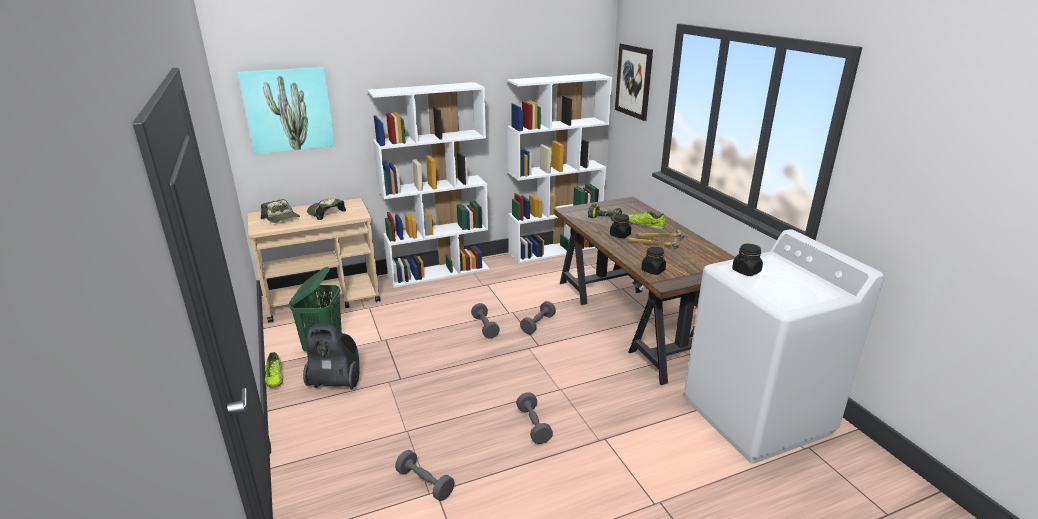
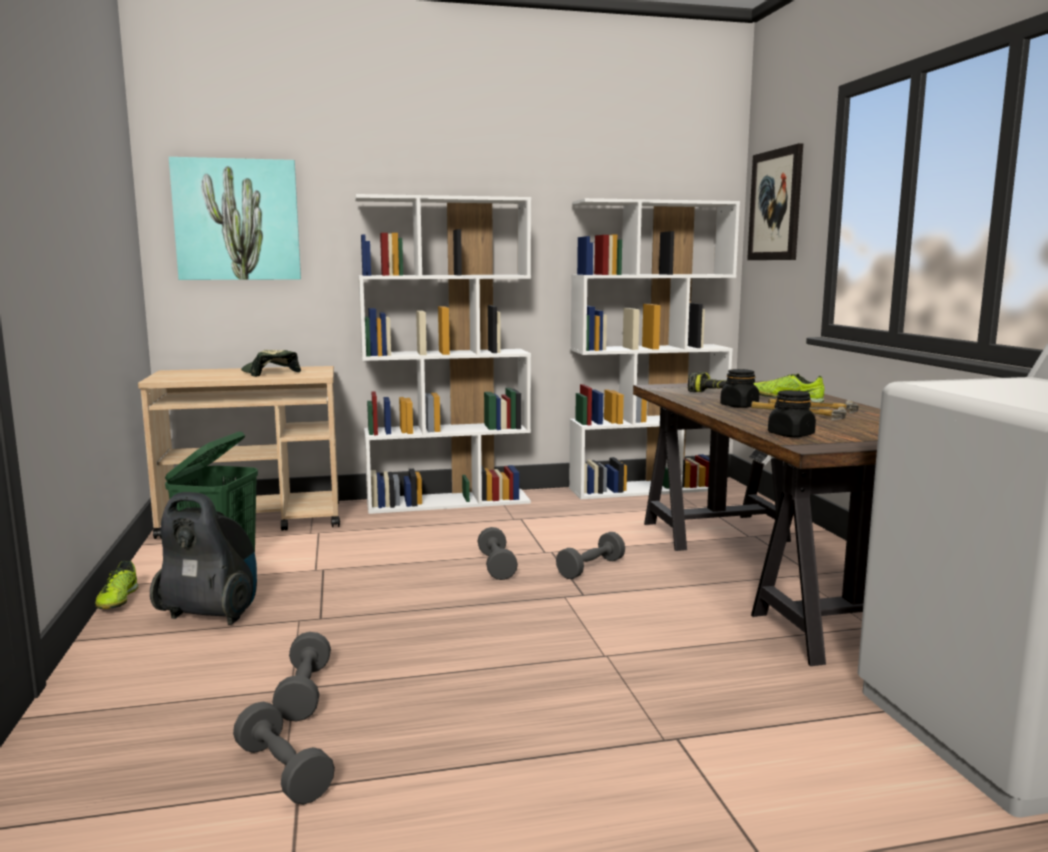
camera: 10 degrees right, 15 degrees down
cap [261,199,300,223] -> none
grey dumbbell [516,392,553,444] -> grey dumbbell moved to [272,632,331,721]
black jar [732,244,763,276] -> none

